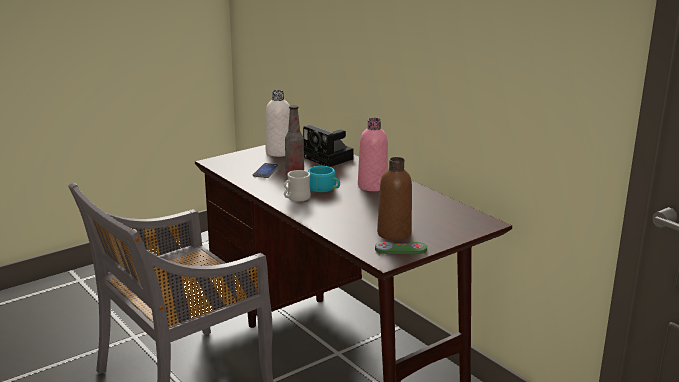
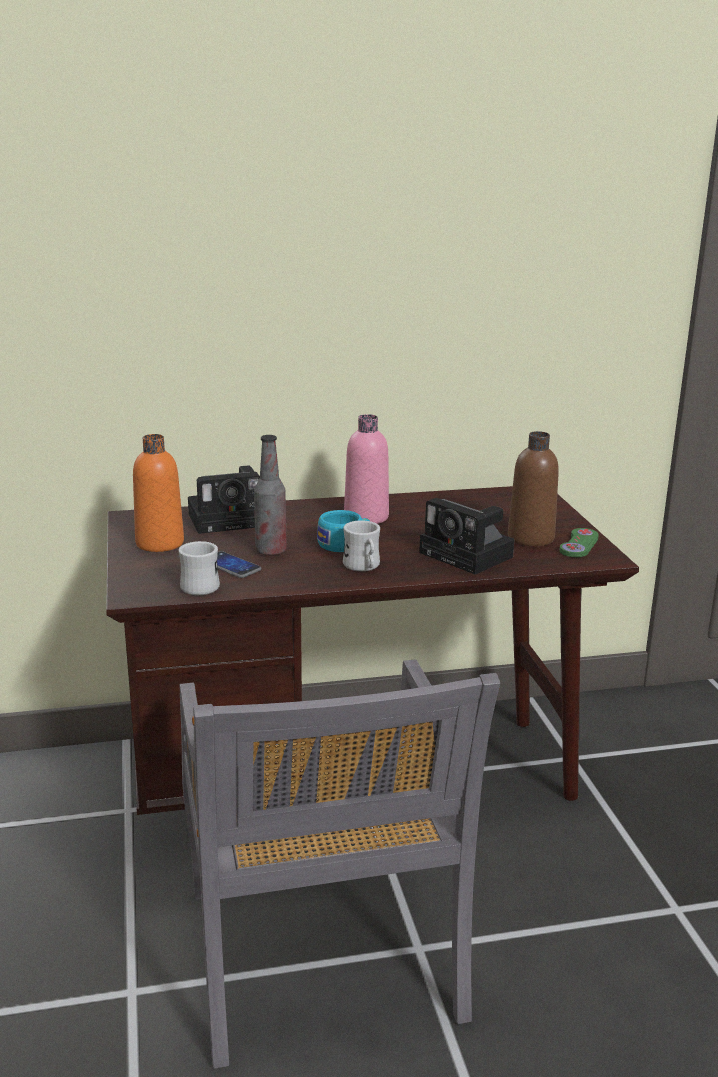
camera: 65 degrees left, 0 degrees up
white bottle [266,90,290,157] -> orange bottle [133,434,184,552]
none -> white mug [179,541,220,595]
none -> camera [419,498,514,575]

